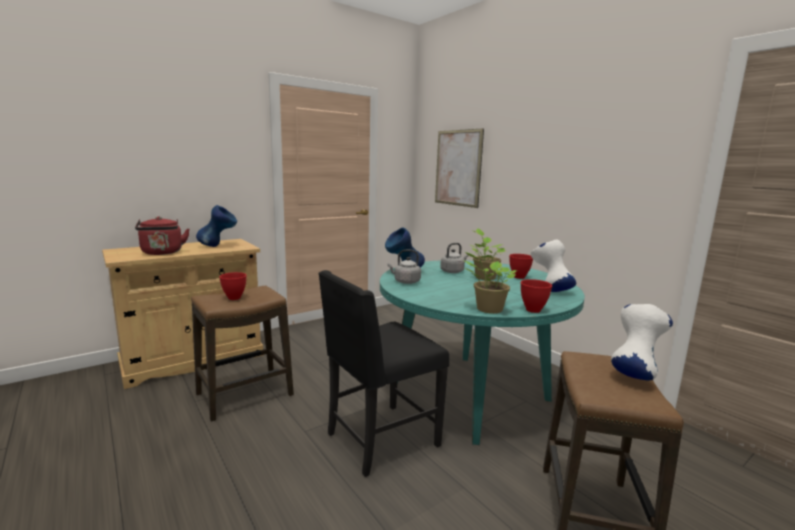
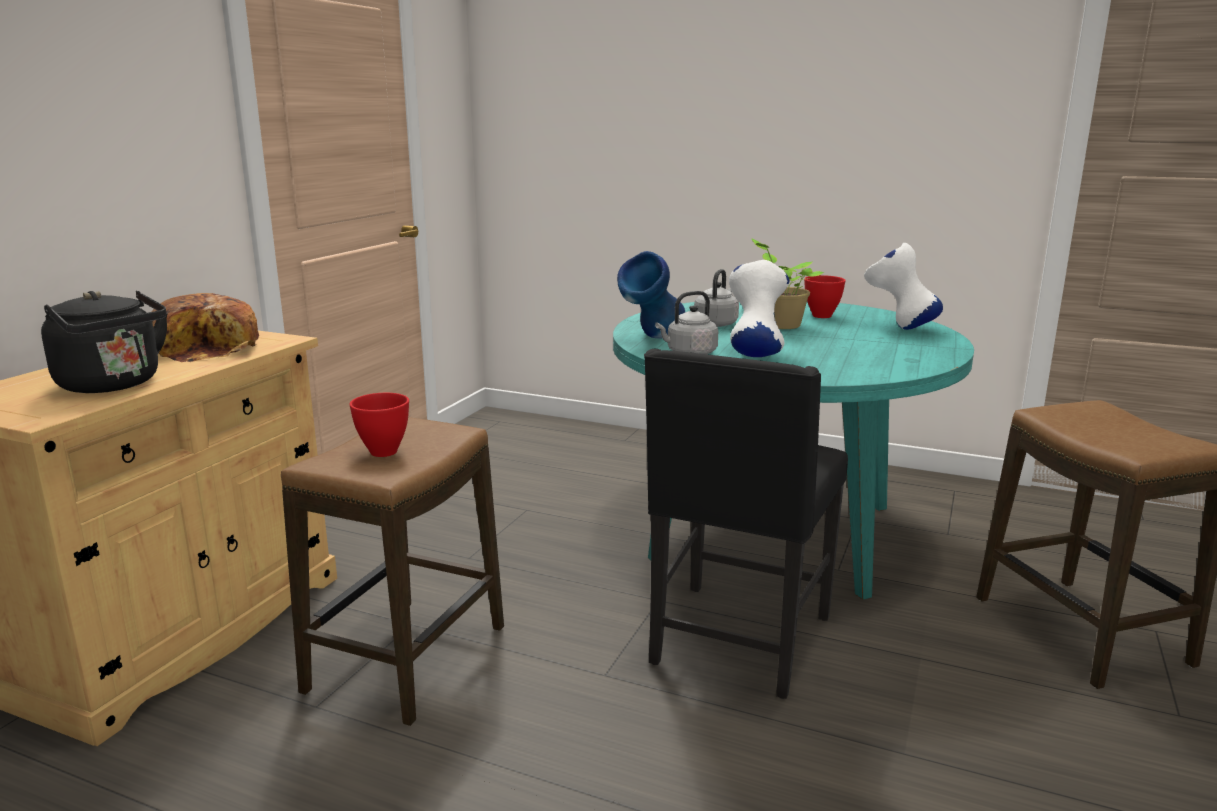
camera: 30 degrees left, 5 degrees up
red kettle [135,216,190,255] -> black kettle [41,291,168,393]
blue vase [196,205,237,247] -> bread [152,293,259,362]
picture [435,128,484,208] -> none
potted plant [463,252,517,314] -> none
red bowl [521,279,552,313] -> none
white vase [611,304,673,381] -> white vase moved to [729,260,789,357]

